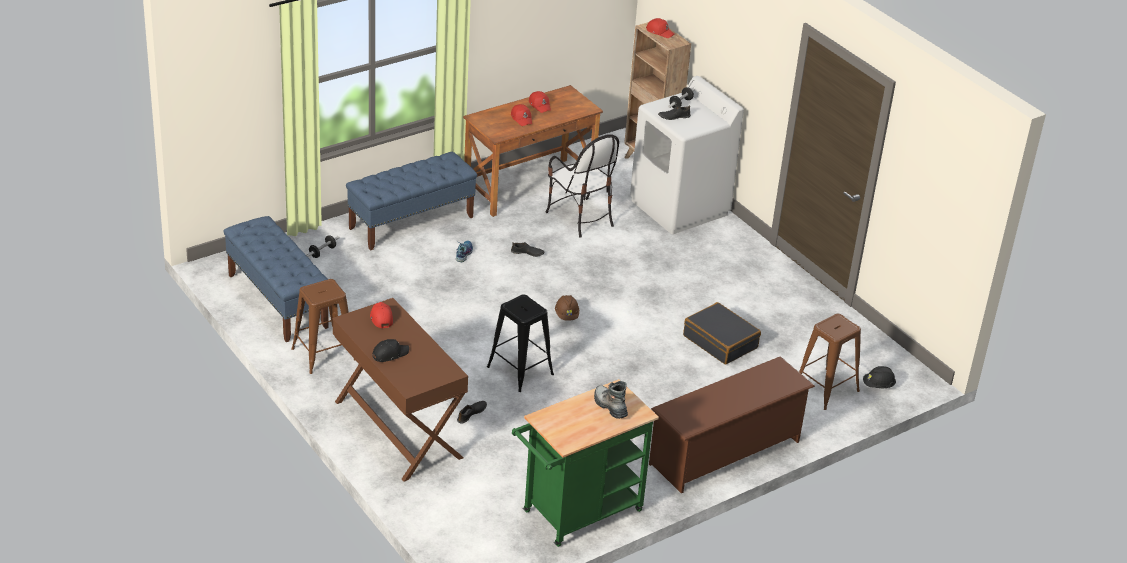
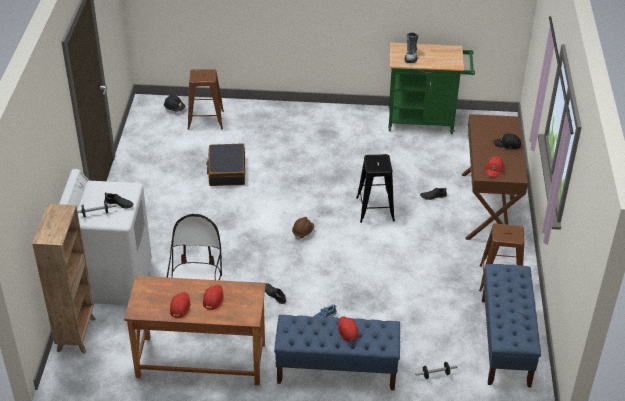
camera: 140 degrees left, 5 degrees up
red cap [646,18,675,38] -> red cap moved to [338,316,359,342]
brown shoe rack [649,356,815,493] -> none

